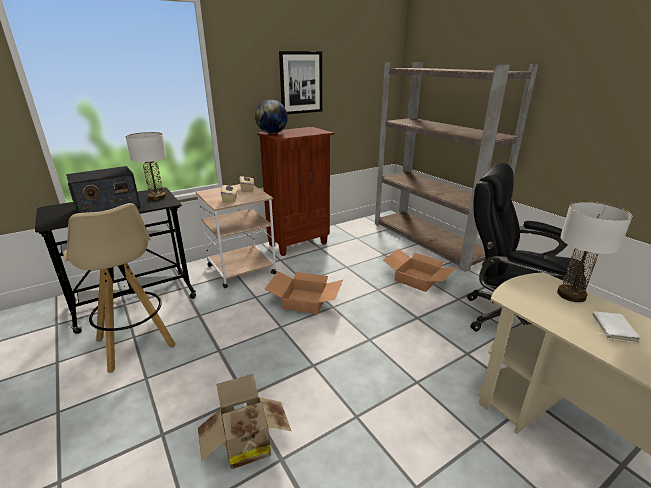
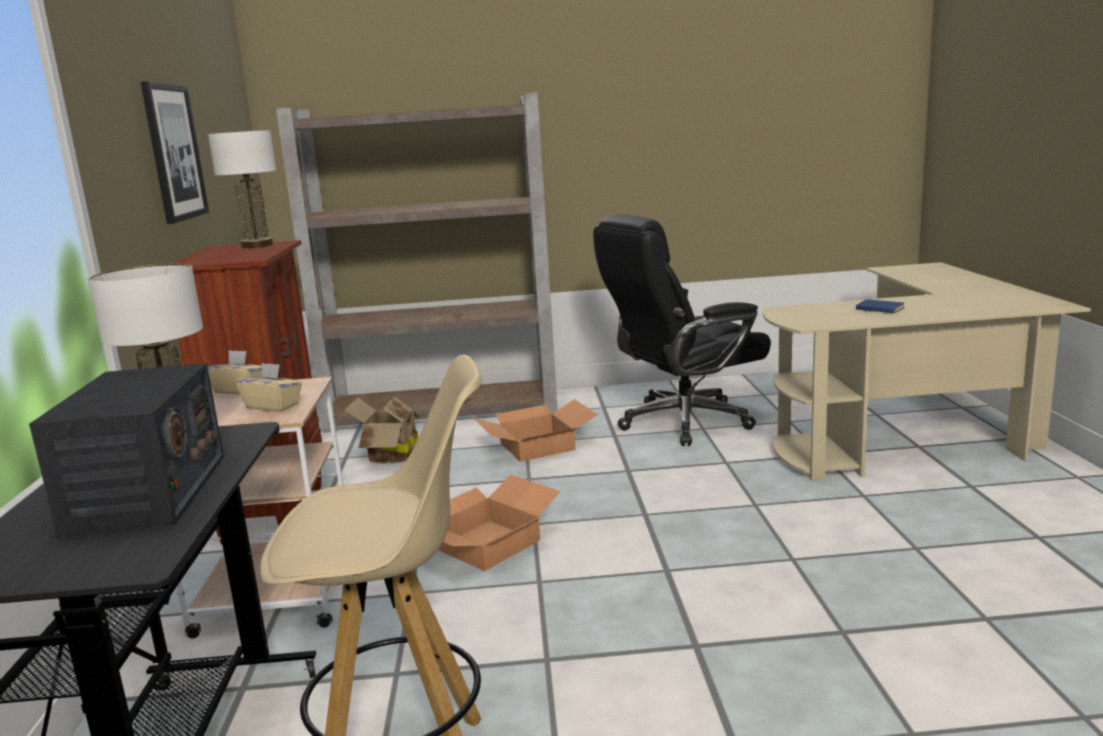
camera: 60 degrees left, 10 degrees down
cardboard box [198,374,291,469] -> cardboard box moved to [344,397,420,463]
globe [255,100,288,134] -> none
table lamp [557,201,632,302] -> table lamp moved to [208,130,276,248]
white book [593,311,640,343] -> blue book [856,299,905,313]

